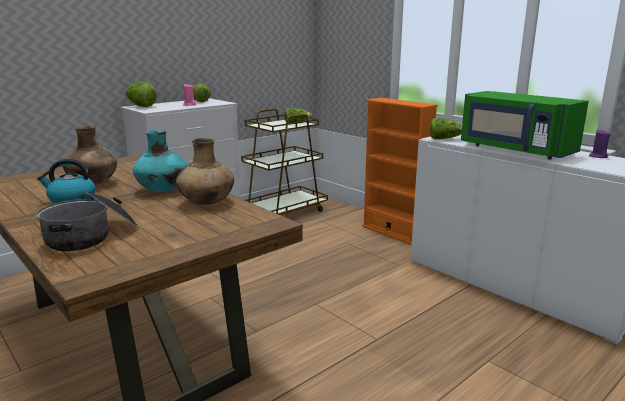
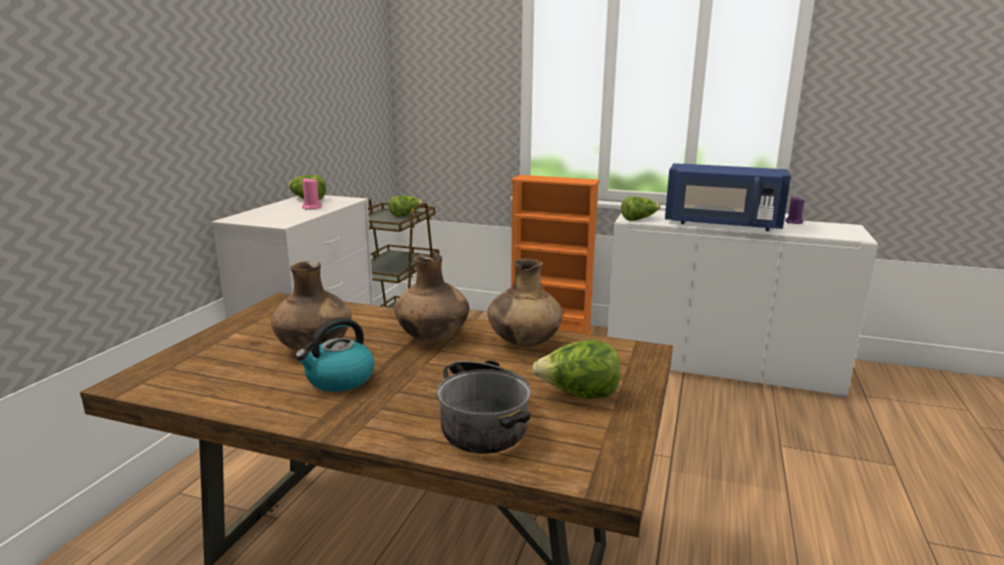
camera: 30 degrees left, 0 degrees up
lettuce [125,81,157,107] -> lettuce moved to [532,340,621,399]
turquoise vase [133,129,187,192] -> brown vase [394,254,469,341]
green microwave [461,91,589,160] -> blue microwave [665,163,791,231]

